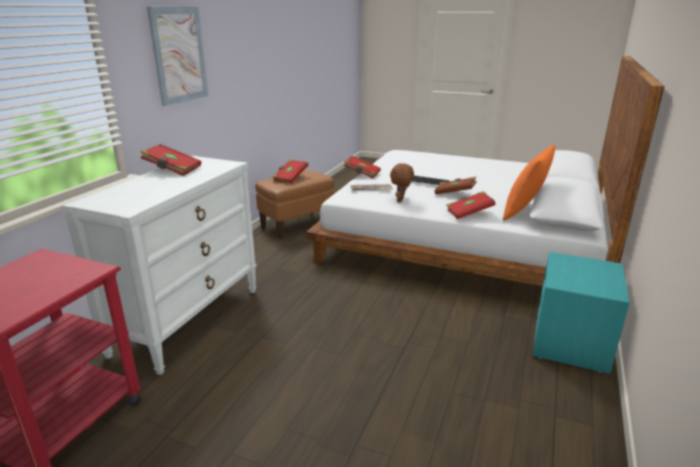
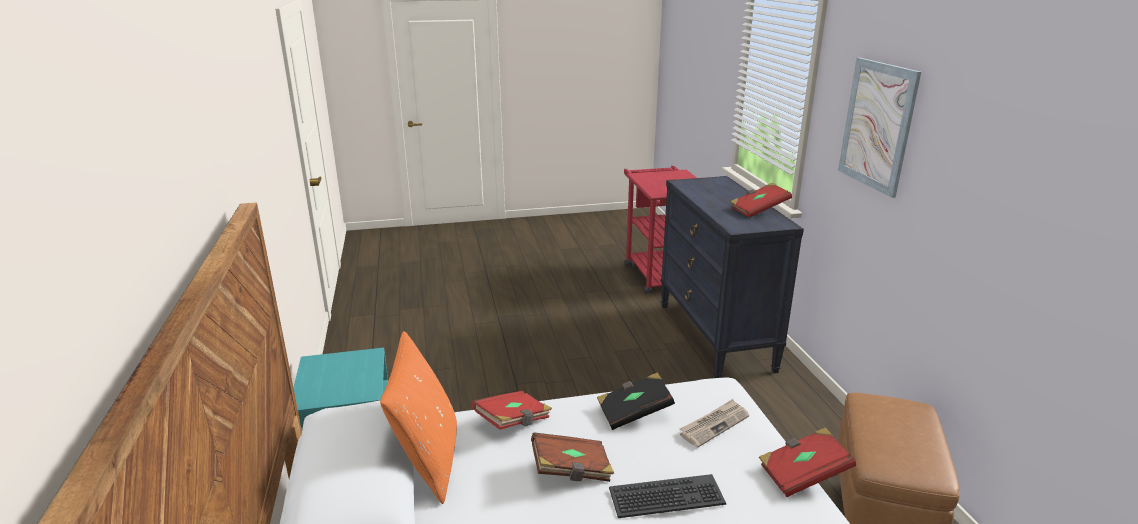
camera: 145 degrees right, 0 degrees up
white dresser [62,156,257,375] -> black dresser [661,176,804,378]
red book [272,159,308,183] -> none
brown plush toy [390,163,414,202] -> black book [597,372,675,430]

